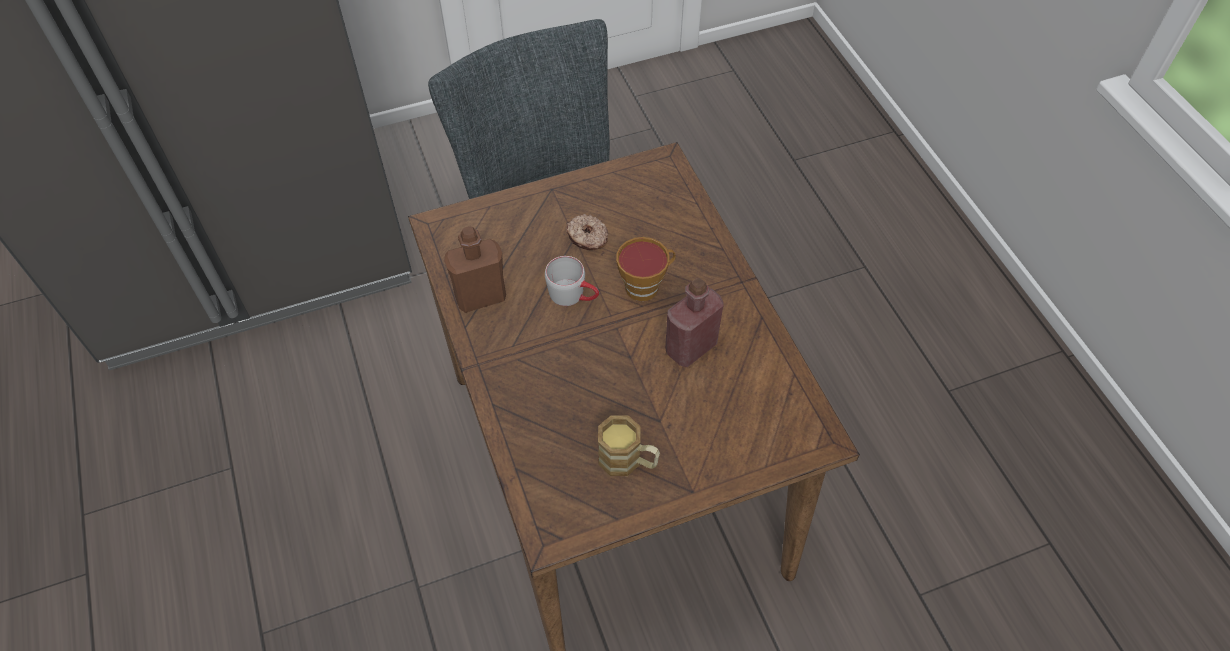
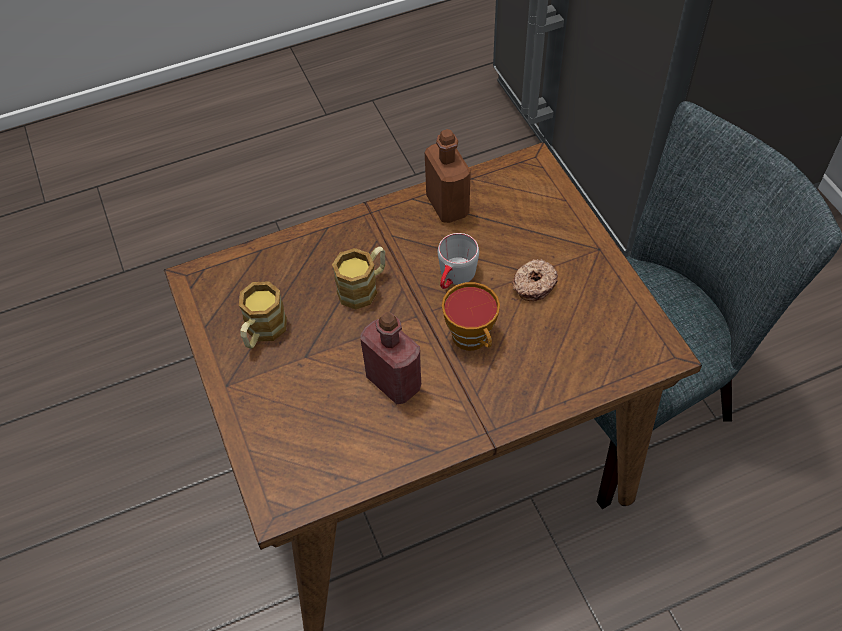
camera: 90 degrees right, 0 degrees up
none -> mug [332,246,385,310]

